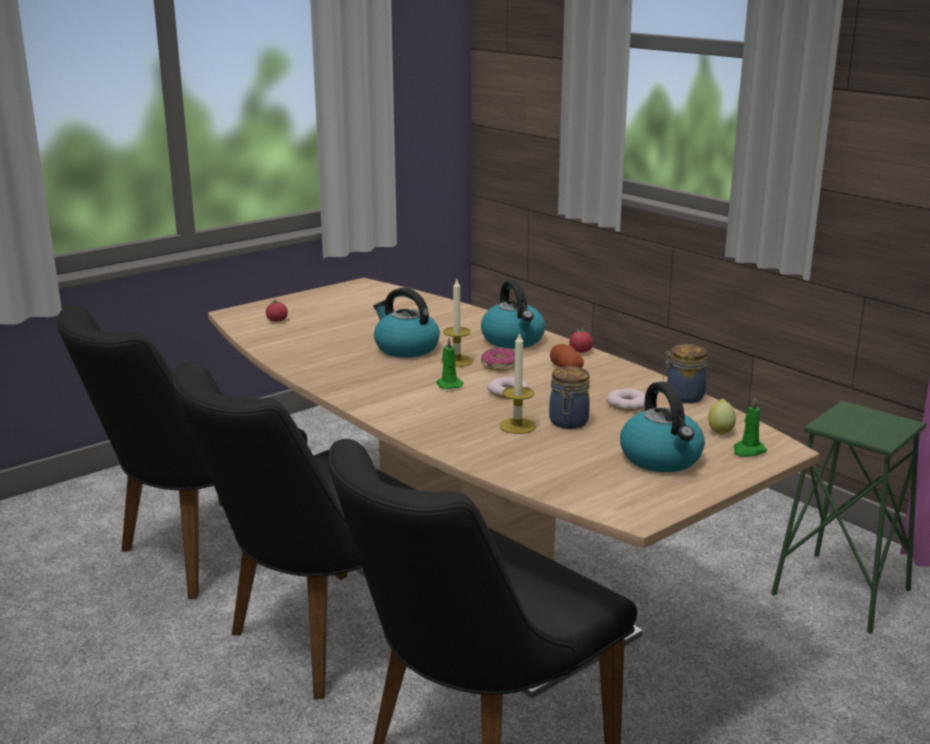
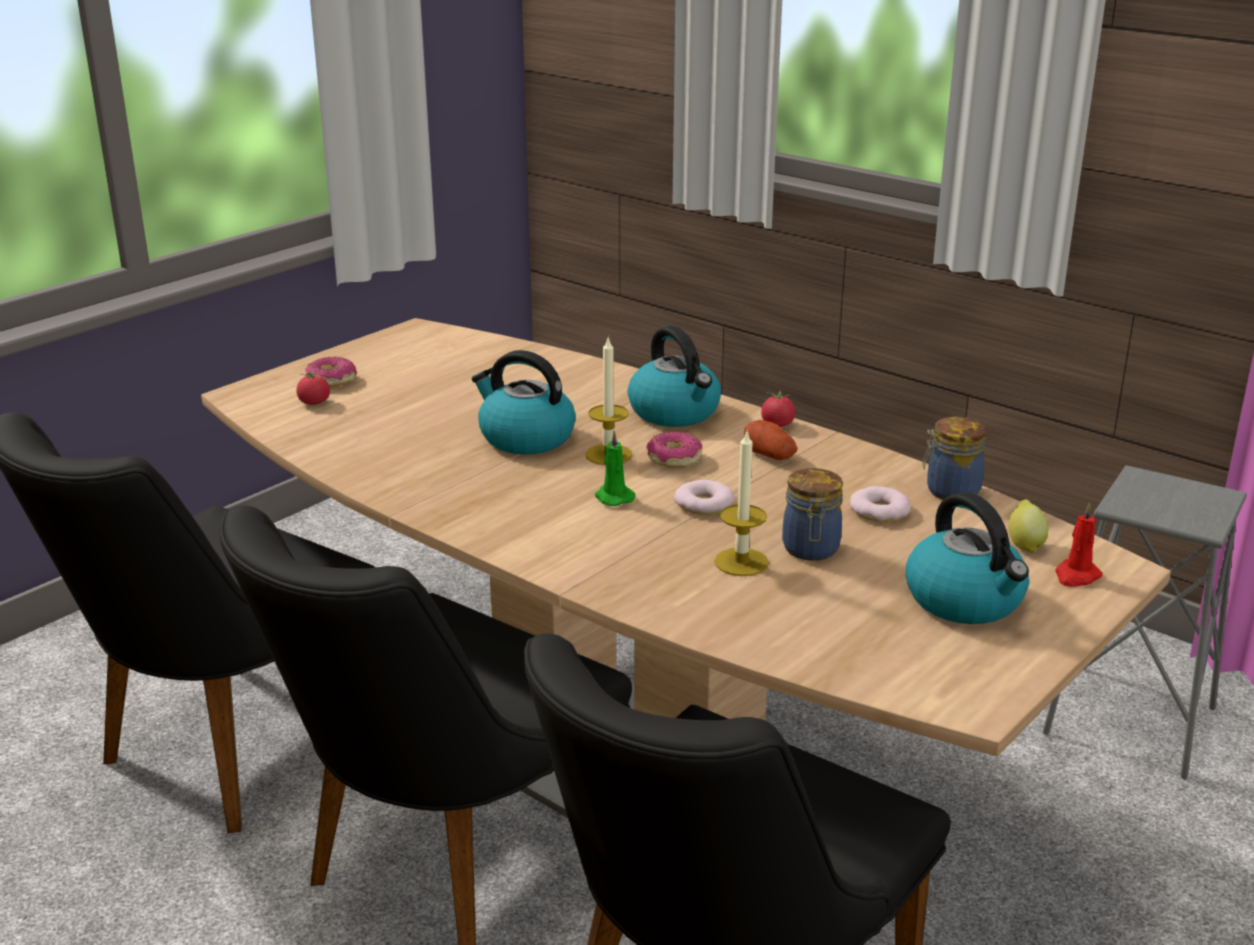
camera: 10 degrees left, 5 degrees up
green candle [734,398,767,457] -> red candle [1055,502,1102,587]
green stool [771,401,926,634] -> grey stool [1043,465,1247,780]
none -> donut [305,357,357,387]

